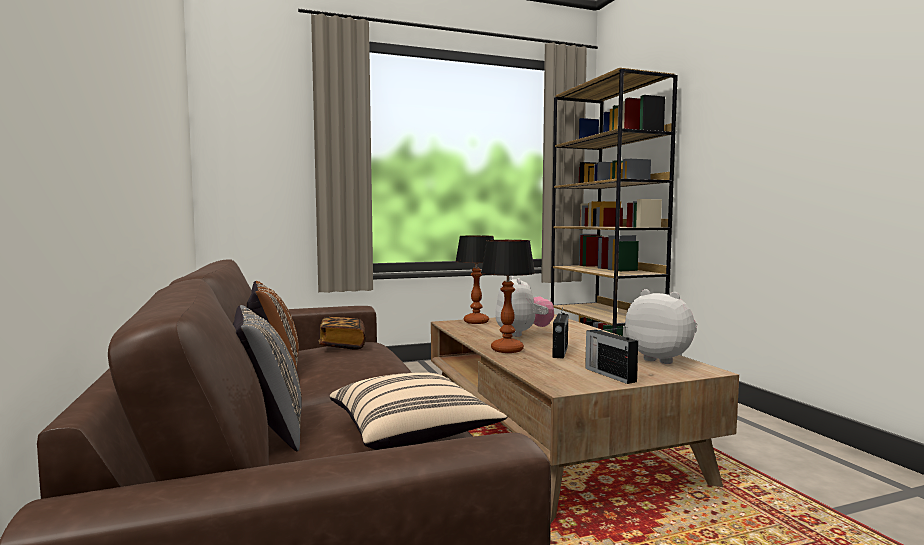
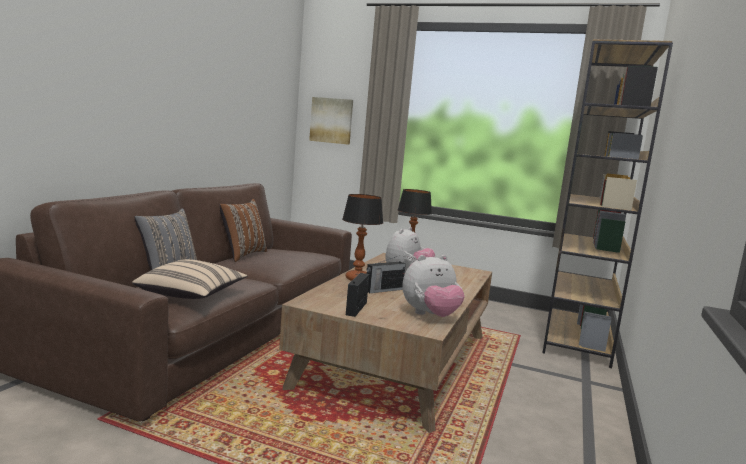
camera: 40 degrees right, 5 degrees up
book [319,317,366,350] -> none
plush toy [625,289,698,364] -> plush toy turned 75 degrees clockwise [402,255,465,317]
none -> picture [309,97,353,145]

